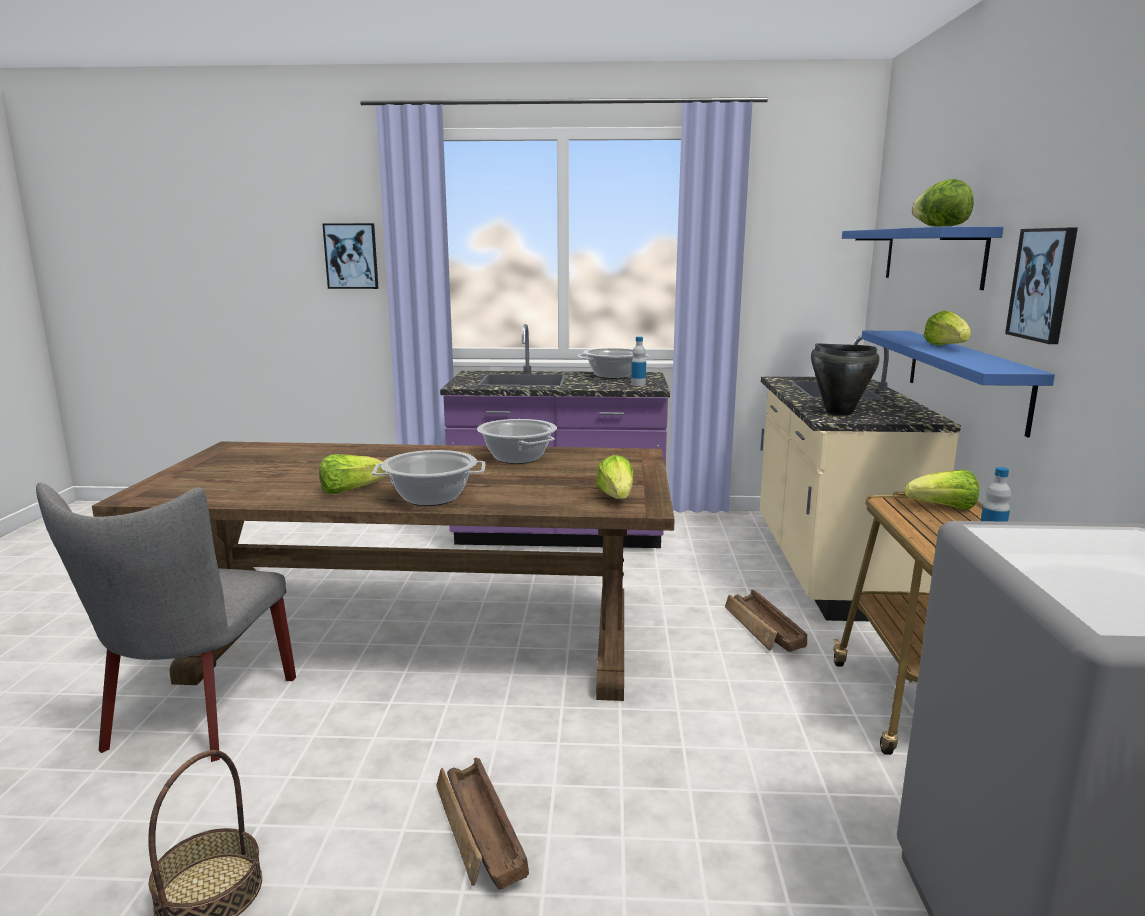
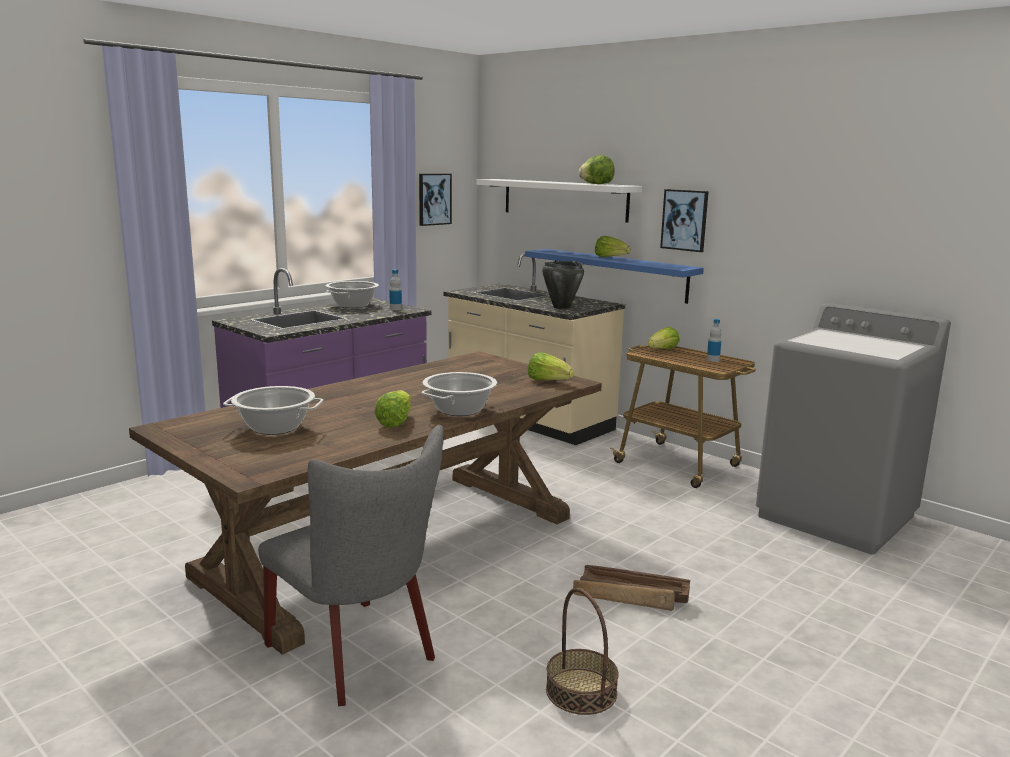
camera: 50 degrees left, 0 degrees up
picture [322,223,379,289] -> picture moved to [419,174,452,226]
cooking pot [477,419,557,464] -> cooking pot moved to [223,386,323,435]
crate [725,590,807,652] -> none
blue shelf [842,226,1004,290] -> white shelf [477,179,642,223]

